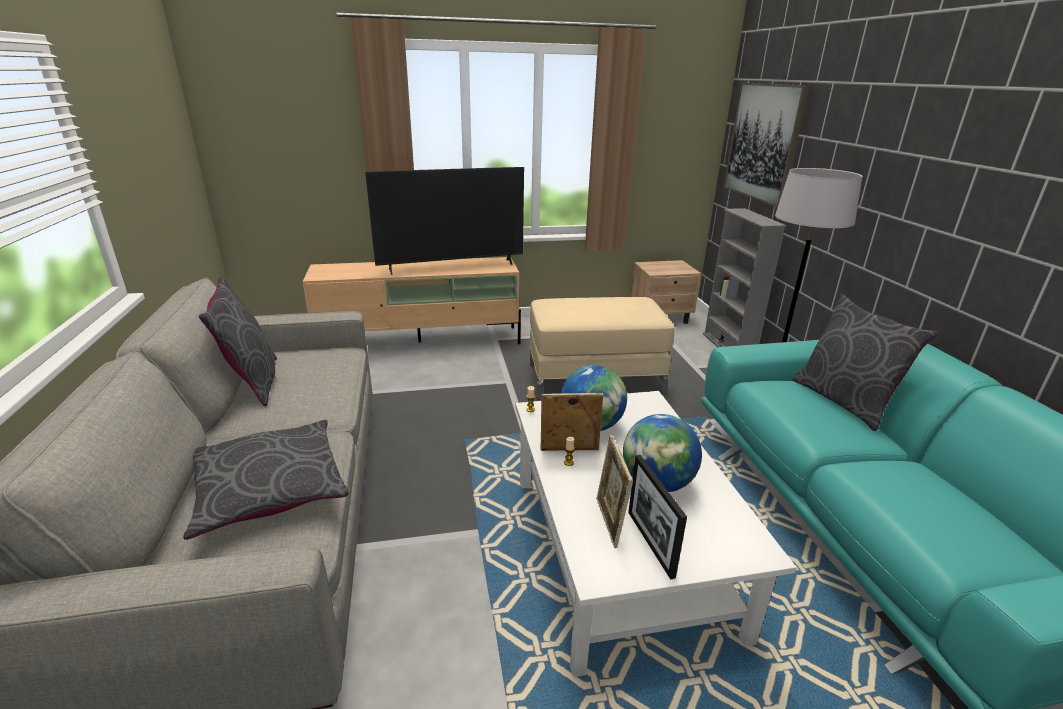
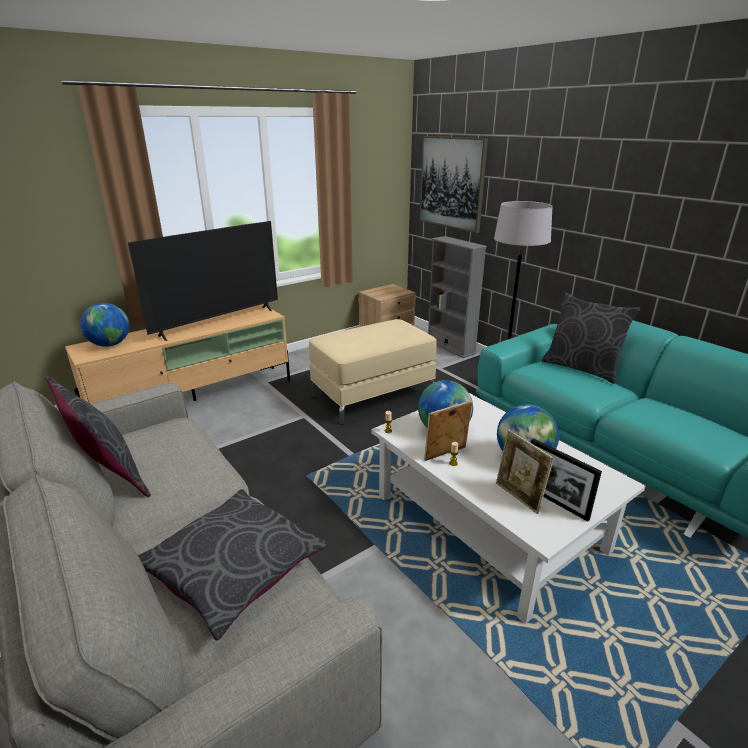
camera: 25 degrees left, 0 degrees up
none -> globe [80,303,129,347]

